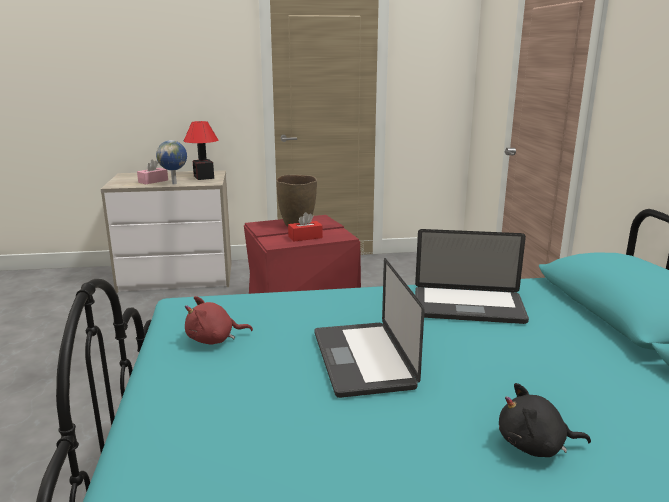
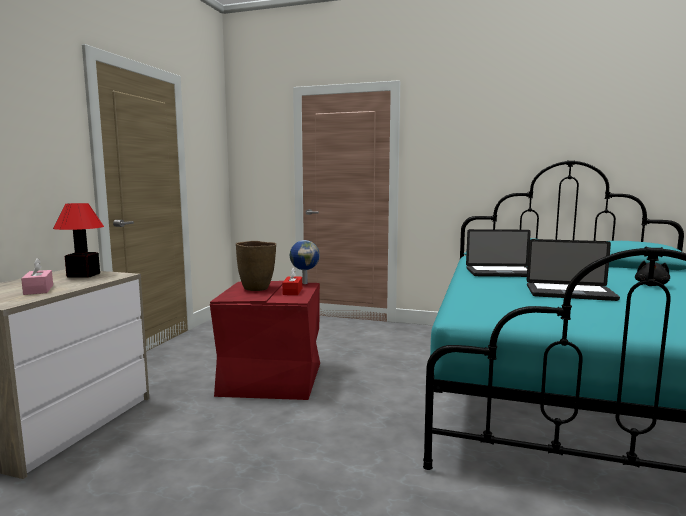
camera: 65 degrees left, 10 degrees down
globe [156,140,187,184] -> globe moved to [290,240,320,284]
red plush toy [185,296,253,344] -> none
laptop [415,229,529,324] -> laptop turned 60 degrees clockwise [466,229,531,277]

